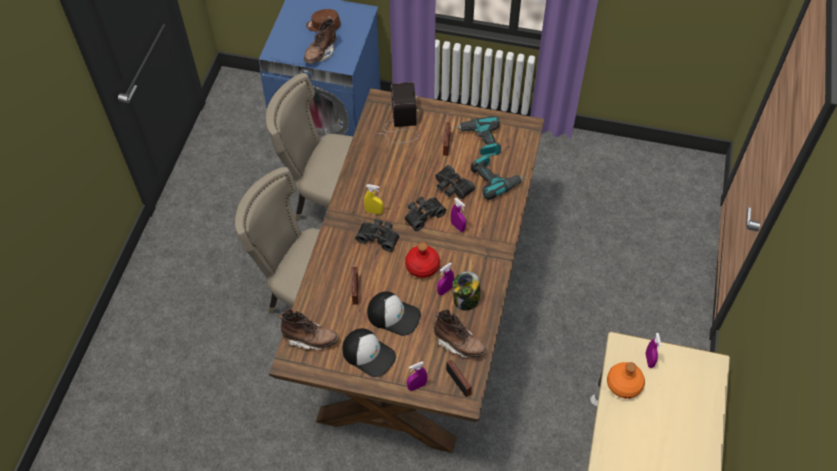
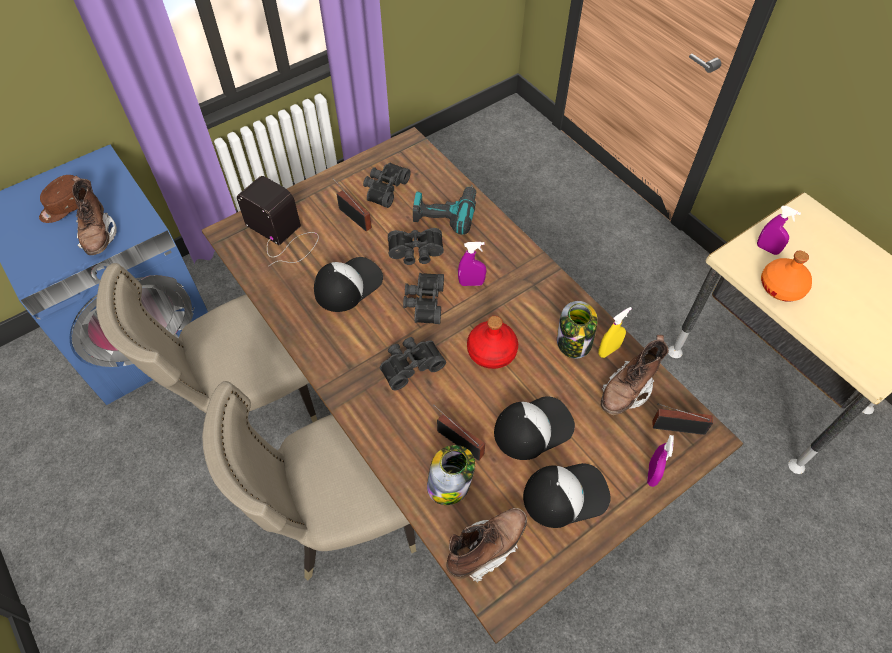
camera: 50 degrees left, 0 degrees up
yellow spray bottle [364,184,383,214] -> yellow spray bottle moved to [598,307,632,358]
brown boot [434,309,487,358] -> brown boot turned 150 degrees clockwise [601,335,669,415]
purple spray bottle [437,263,454,296] -> none
power drill [456,116,501,157] -> black binoculars [363,163,411,208]
none -> cap [314,257,383,312]
none -> jar [427,445,475,505]

